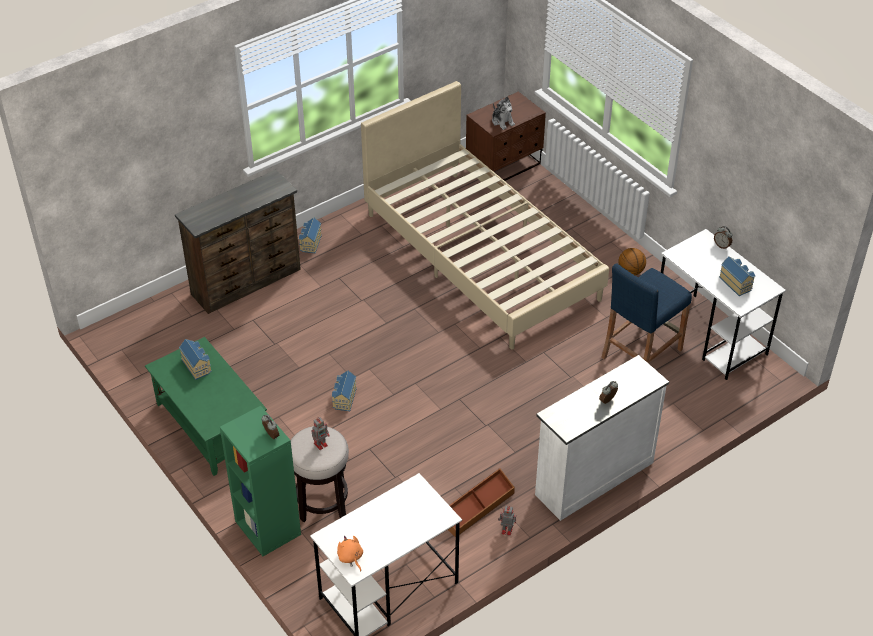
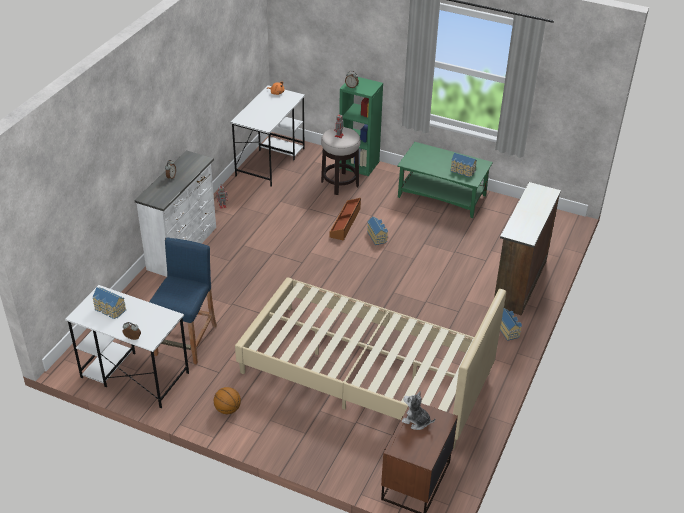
camera: 150 degrees right, 5 degrees down
brown storage box [448,468,515,537] -> brown storage box moved to [330,198,361,241]

